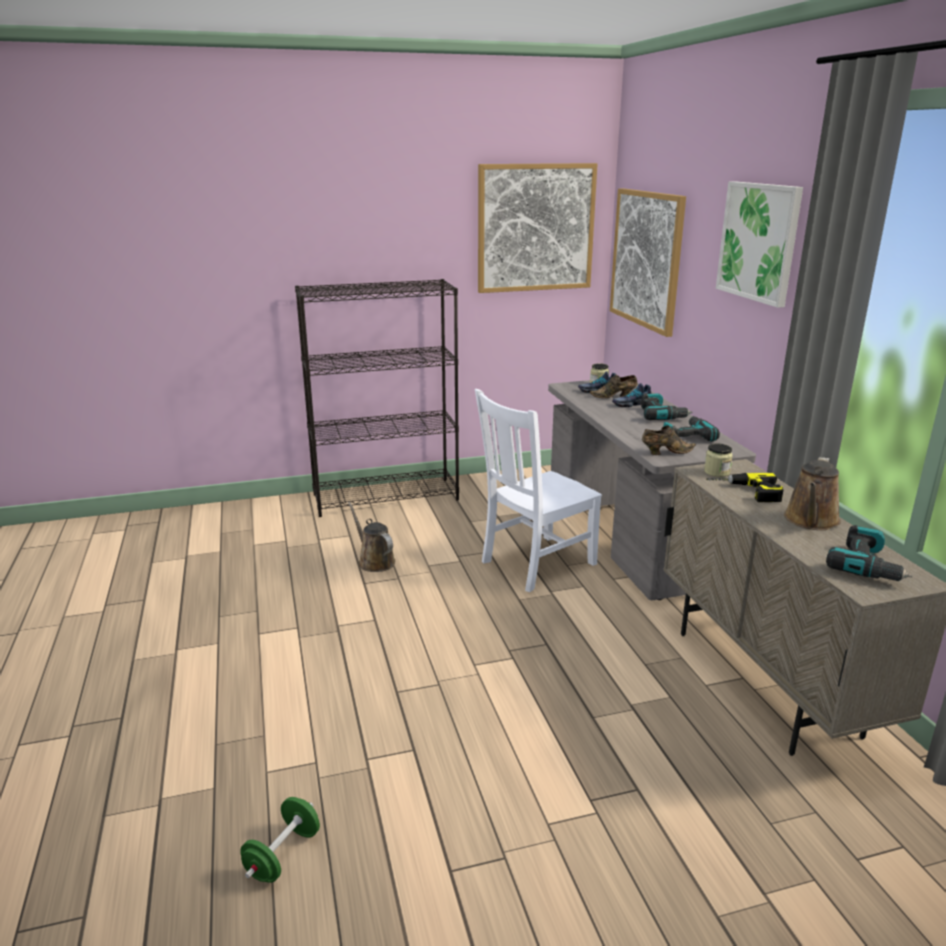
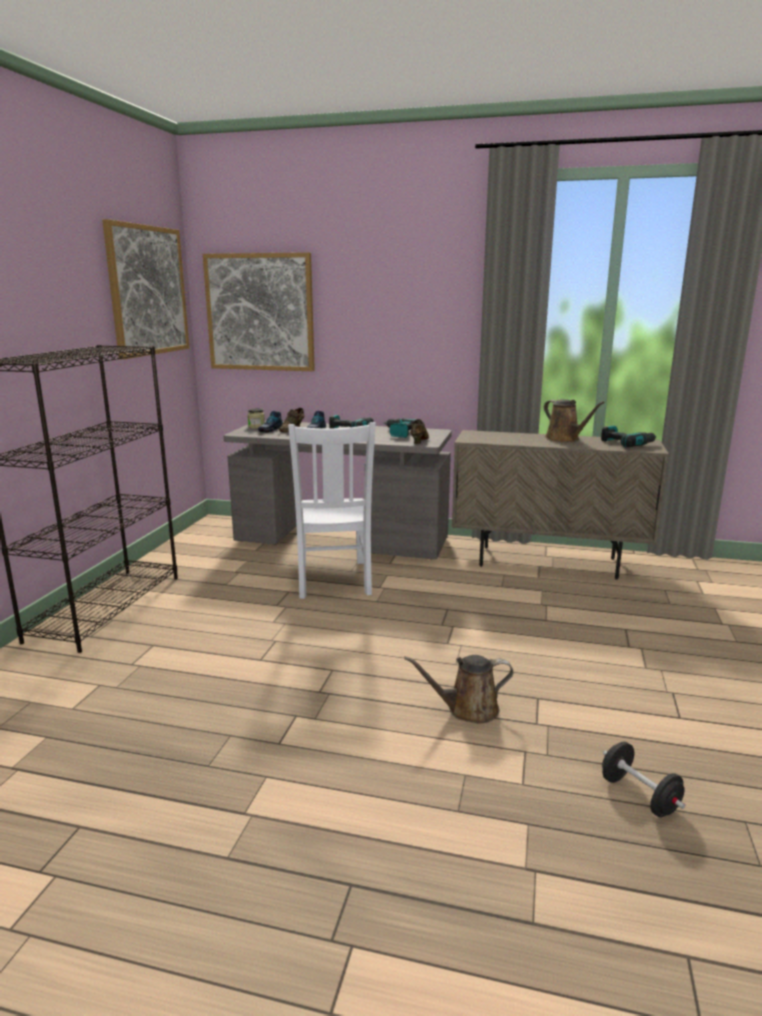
camera: 60 degrees left, 5 degrees down
green dumbbell [240,797,320,883] -> black dumbbell [602,742,685,817]
brown watering can [348,502,395,572] -> brown watering can moved to [404,655,514,723]
jar [704,444,733,477] -> none
power drill [706,473,783,502] -> none
picture [716,181,803,308] -> none

